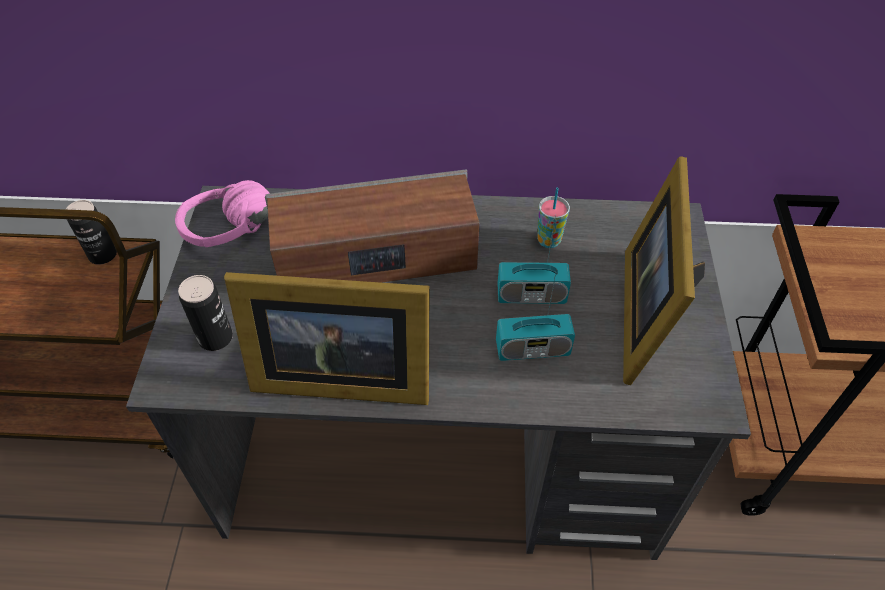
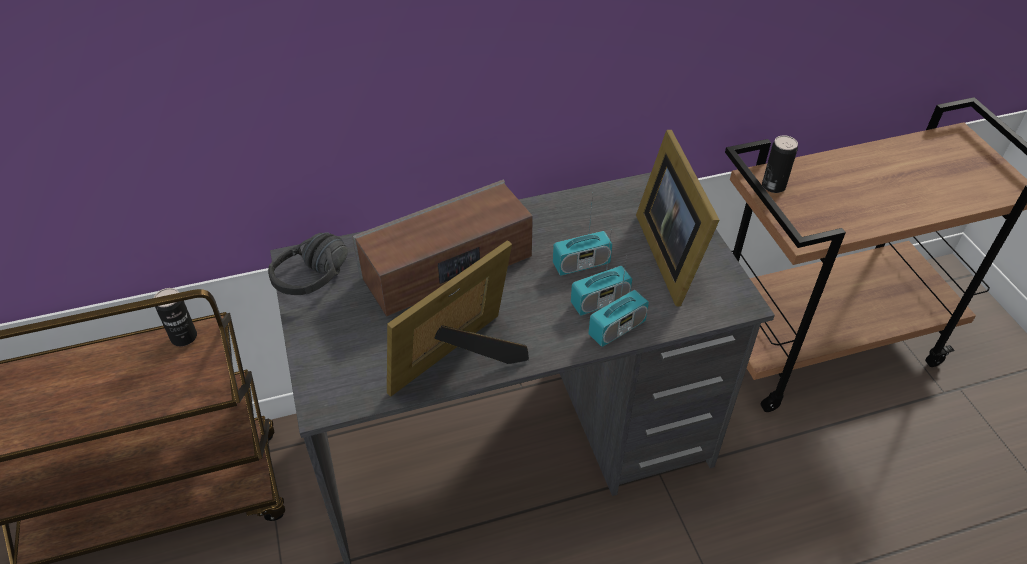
camera: 20 degrees left, 5 degrees down
pink headphones [175,180,270,247] -> black headphones [268,233,348,295]
can [178,275,233,351] -> can moved to [762,135,798,193]
picture frame [224,272,429,405] -> picture frame turned 150 degrees clockwise [387,241,529,397]
cup [537,188,570,248] -> none
none -> radio [588,255,649,347]

